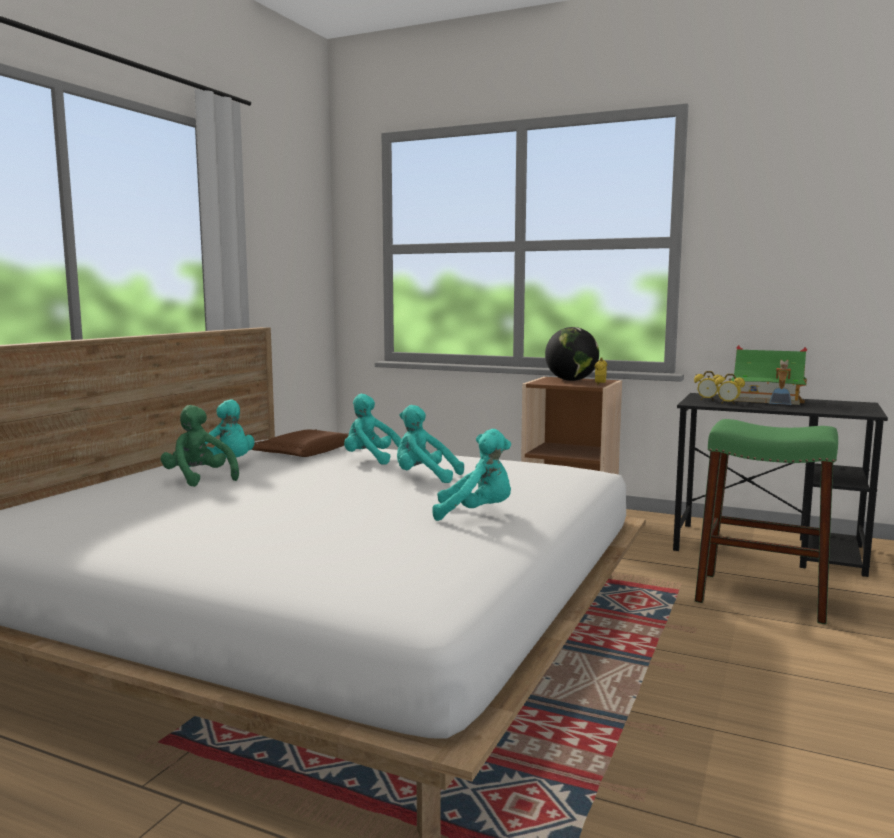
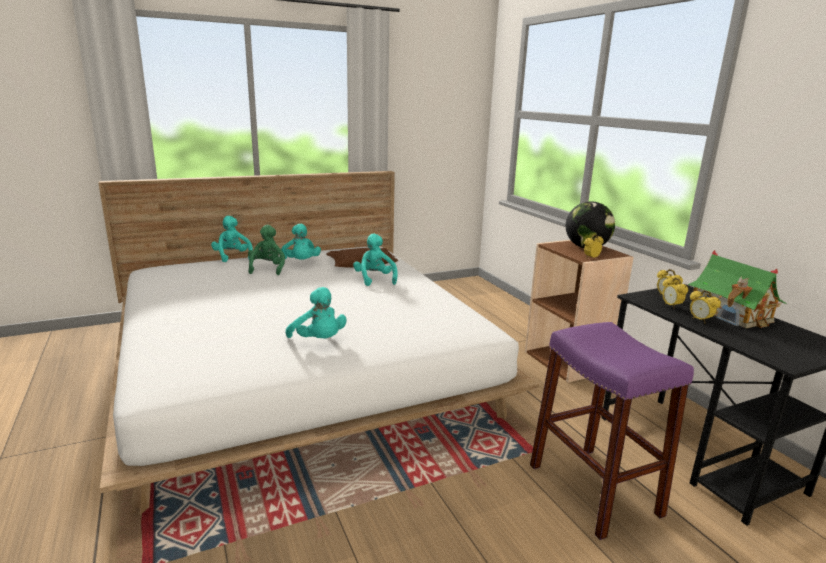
camera: 40 degrees right, 10 degrees up
turquoise plush toy [397,405,464,483] -> turquoise plush toy moved to [211,216,253,262]
green stool [695,419,838,624] -> purple stool [530,322,694,540]
none -> alarm clock [690,290,721,323]

